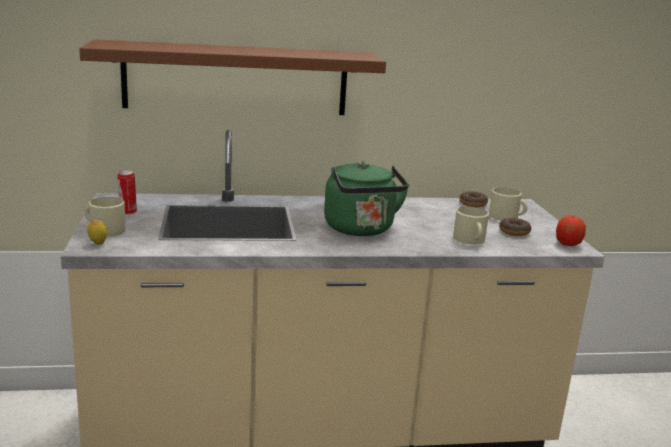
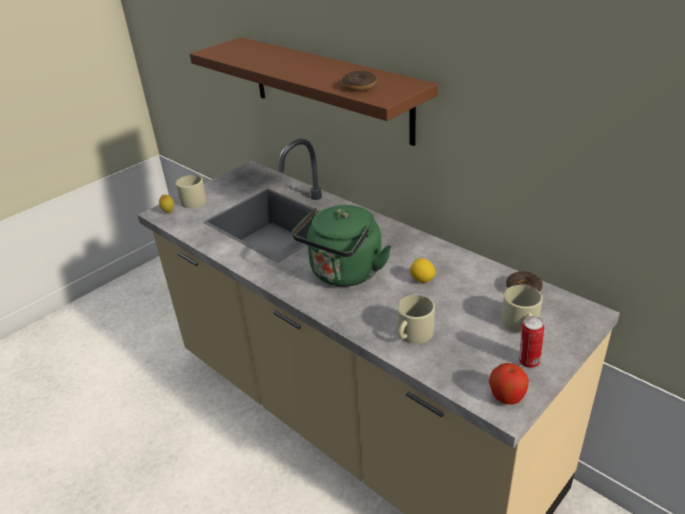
camera: 55 degrees right, 15 degrees up
can [117,170,137,215] -> can moved to [519,316,544,368]
donut [499,218,531,236] -> donut moved to [342,71,377,92]
none -> lemon [410,258,436,283]

